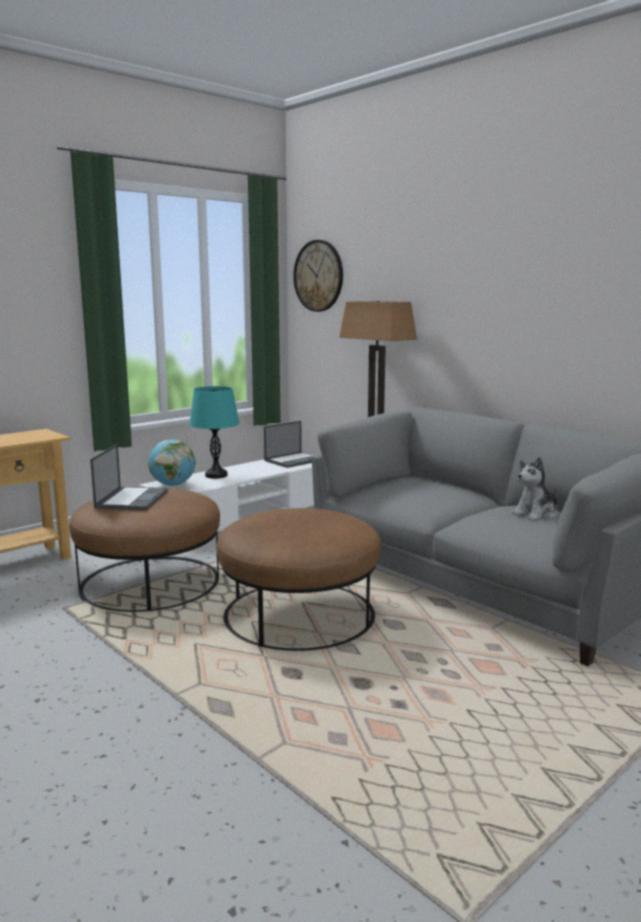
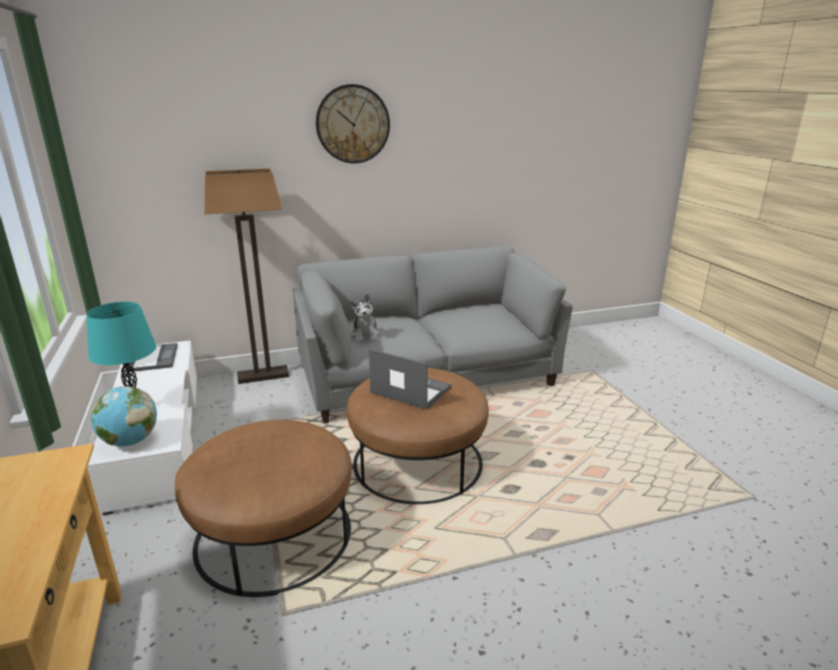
camera: 65 degrees left, 10 degrees up
laptop [90,444,168,510] -> laptop moved to [369,349,452,410]
wall clock [293,240,343,312] -> wall clock moved to [316,84,390,163]
plush toy [512,457,557,521] -> plush toy moved to [349,294,380,342]

